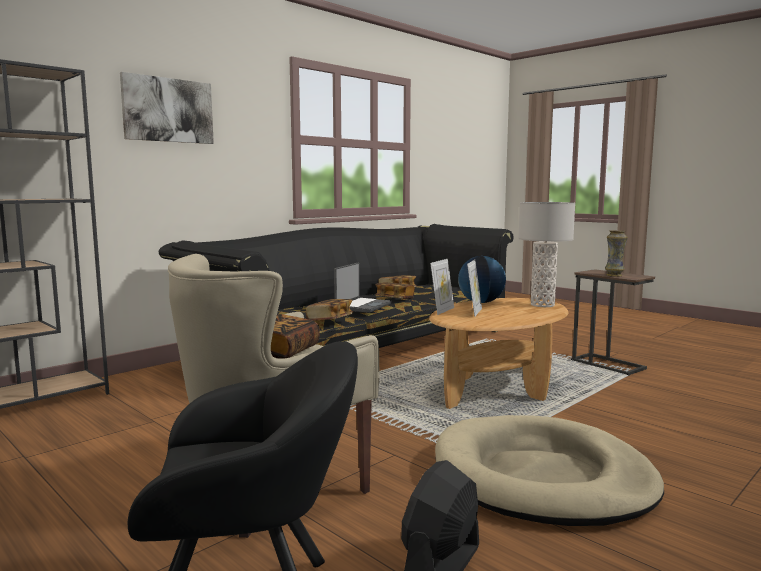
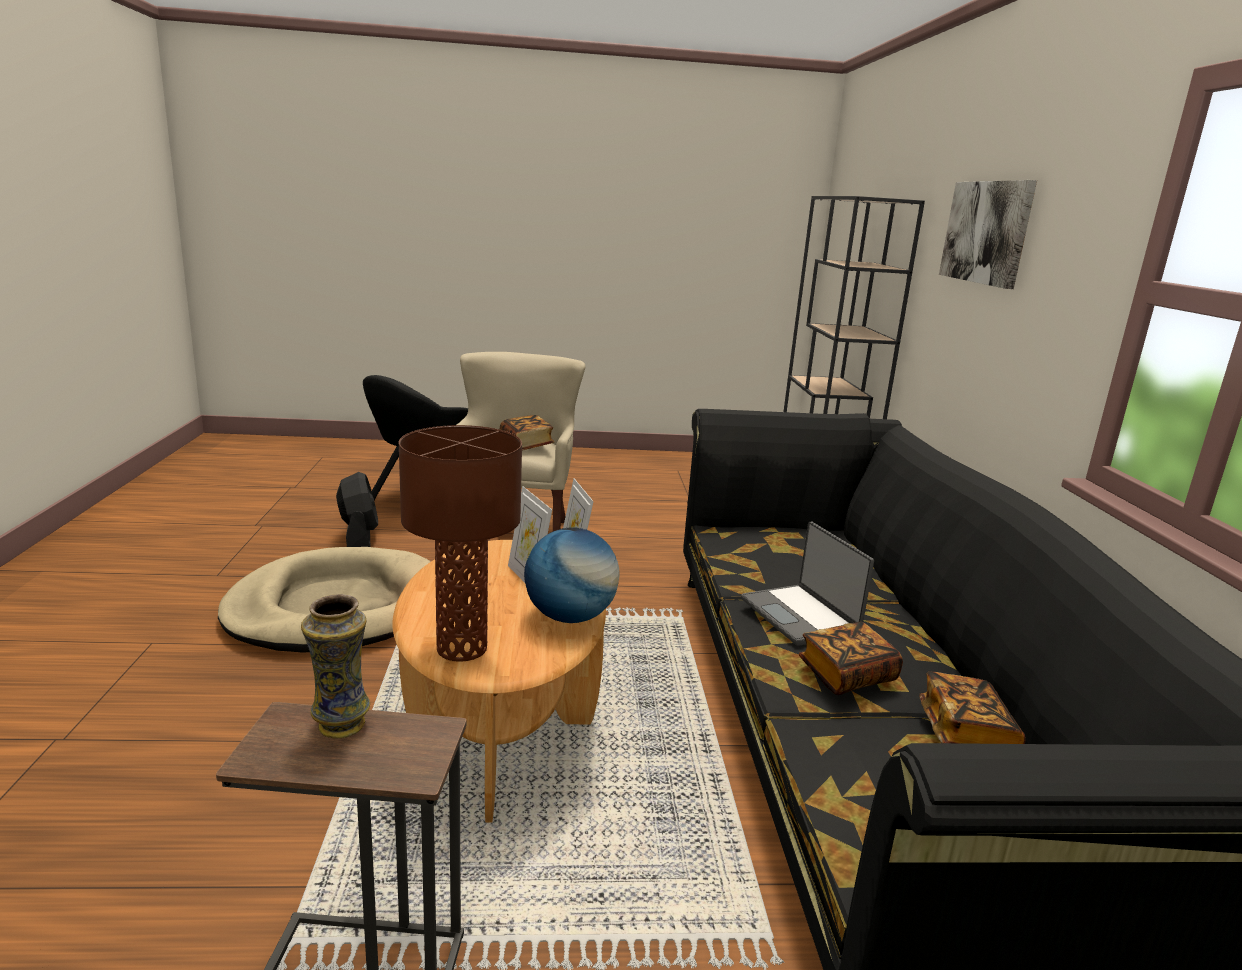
camera: 130 degrees right, 10 degrees up
book [306,299,353,321] -> none
white table lamp [518,202,575,307] -> brown table lamp [399,425,522,661]

